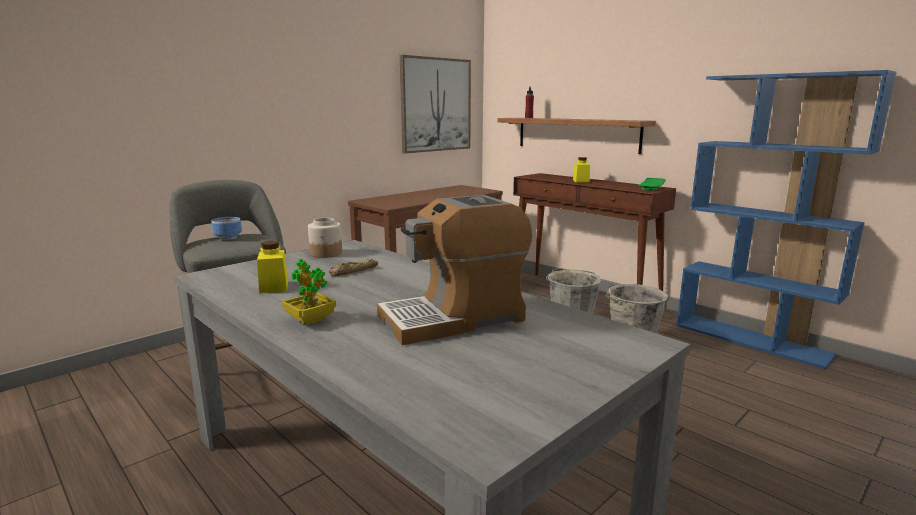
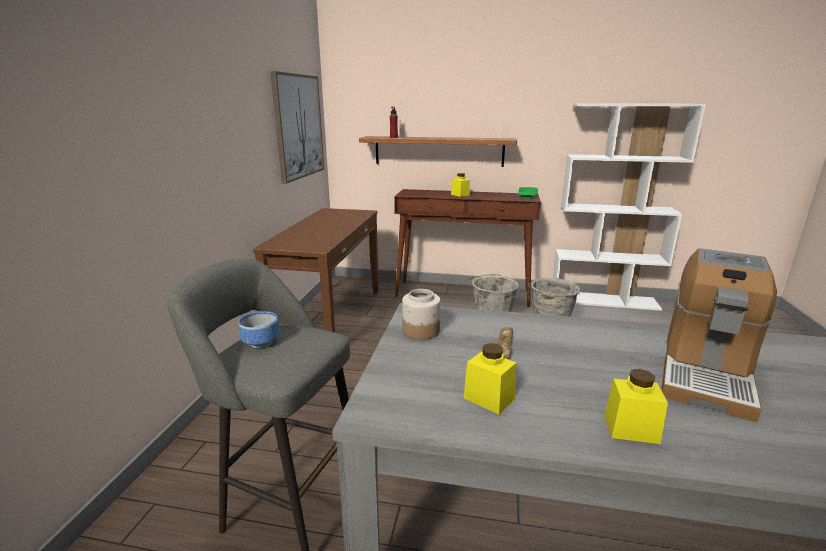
camera: 35 degrees left, 5 degrees up
potted plant [282,259,336,325] -> yellow jar [605,369,668,444]
blue bookcase [676,70,897,370] -> white bookcase [553,103,706,311]

